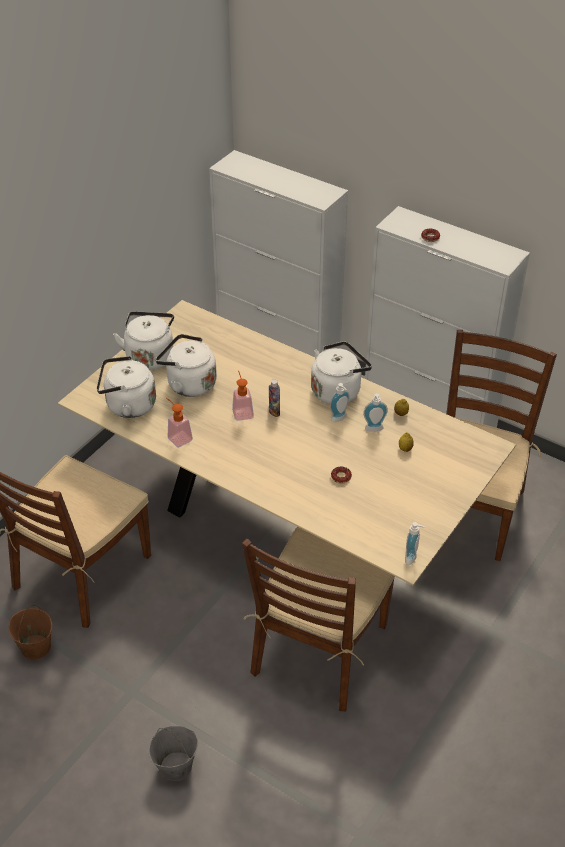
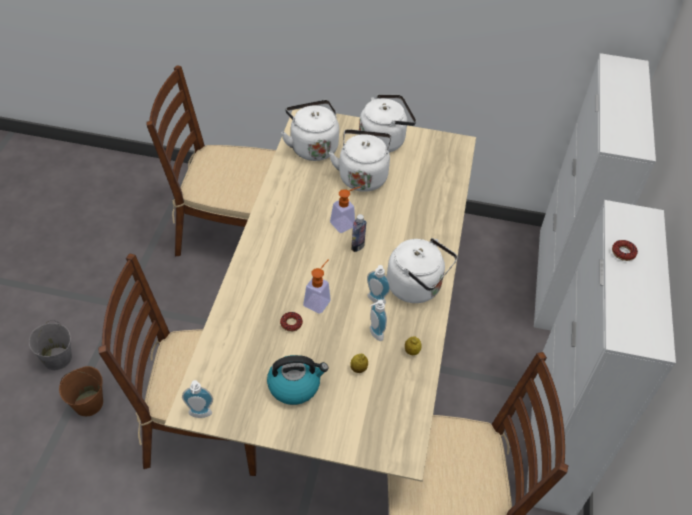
camera: 65 degrees right, 5 degrees up
brown bucket [9,605,52,660] -> brown bucket moved to [59,366,103,416]
soap dispenser [166,398,193,448] -> soap dispenser moved to [303,259,331,314]
none -> kettle [267,355,328,405]

